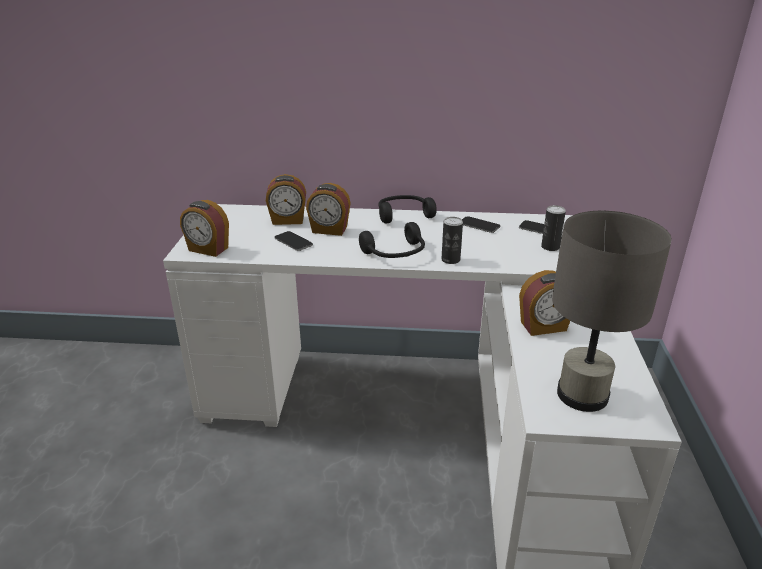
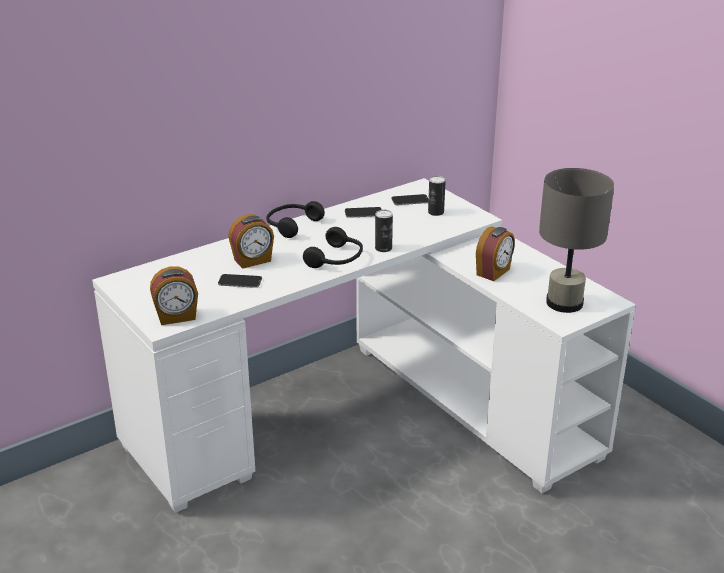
camera: 40 degrees left, 0 degrees up
alarm clock [266,174,306,225] -> none

